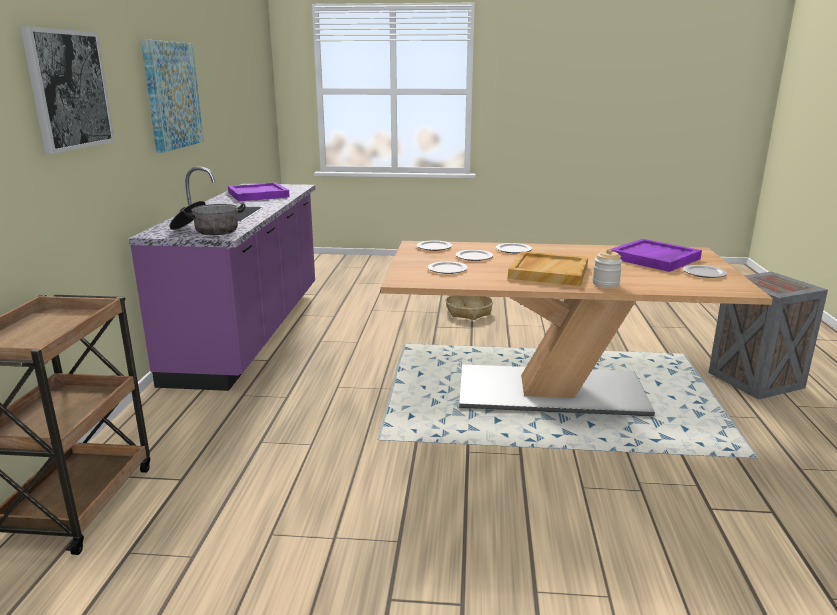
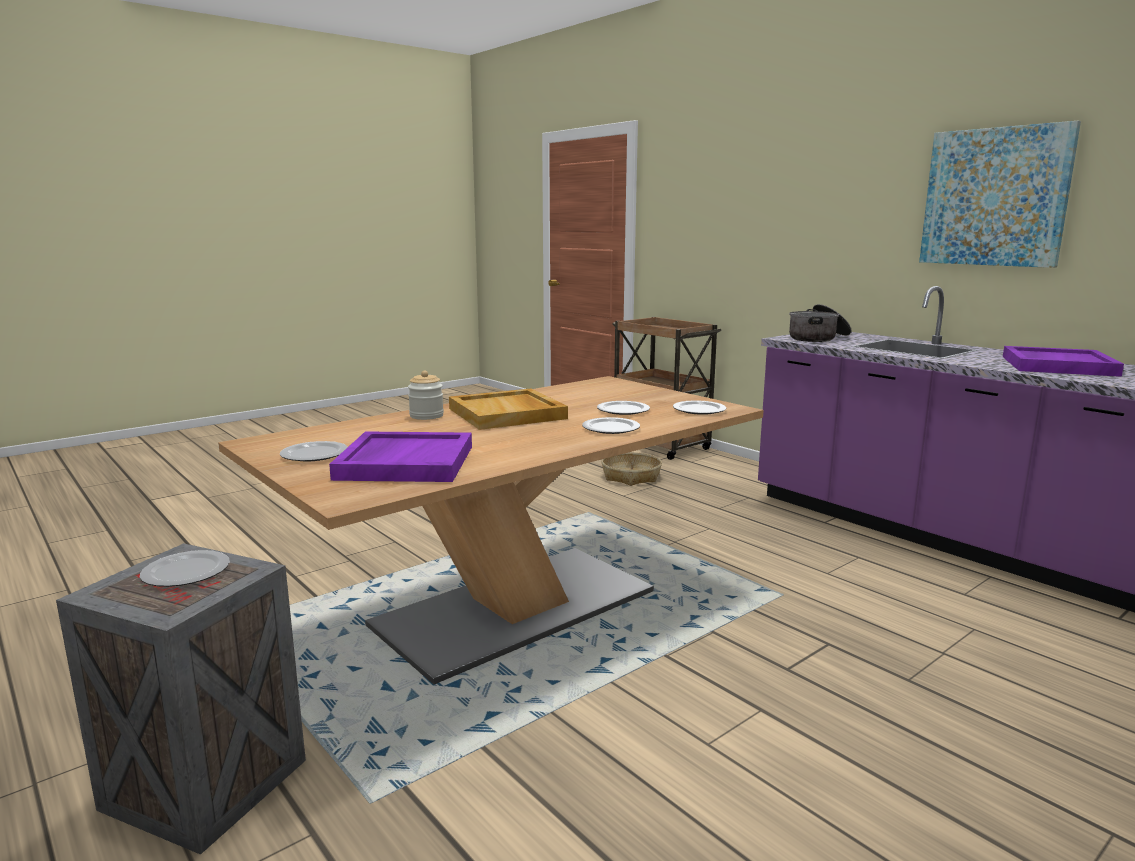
camera: 135 degrees right, 5 degrees down
picture [20,26,115,154] -> none
plate [428,261,468,274] -> plate moved to [140,550,230,587]
basket [446,295,493,320] -> basket moved to [602,452,662,486]

